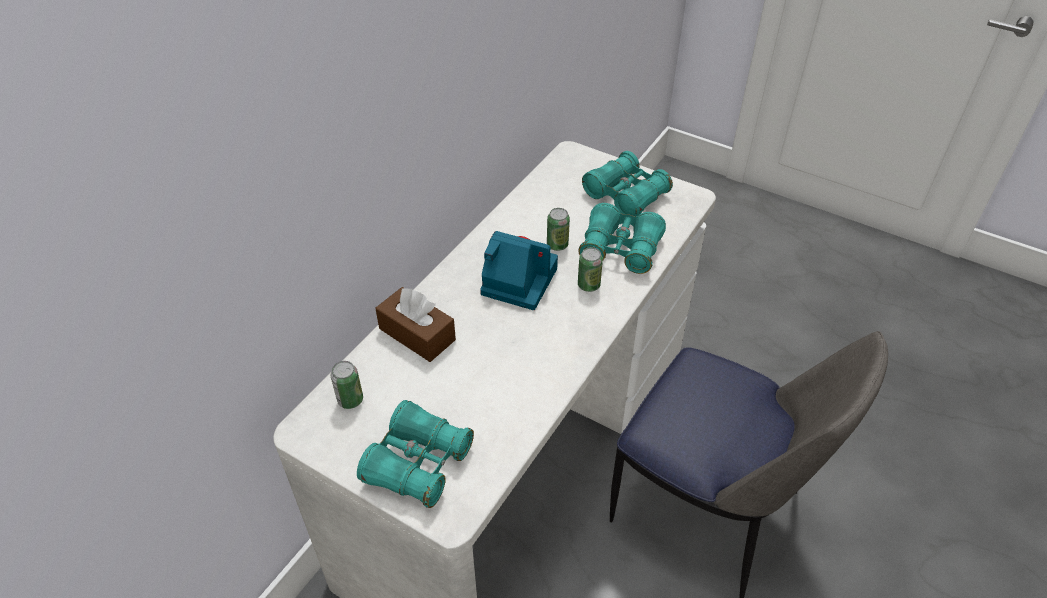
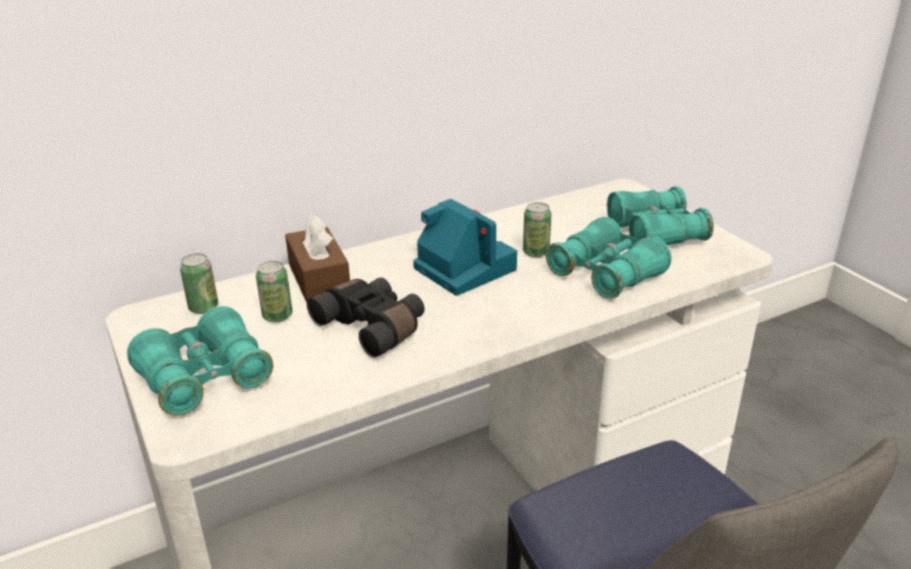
camera: 30 degrees right, 15 degrees down
can [578,247,603,292] -> can moved to [256,261,292,322]
none -> black binoculars [307,278,424,358]

